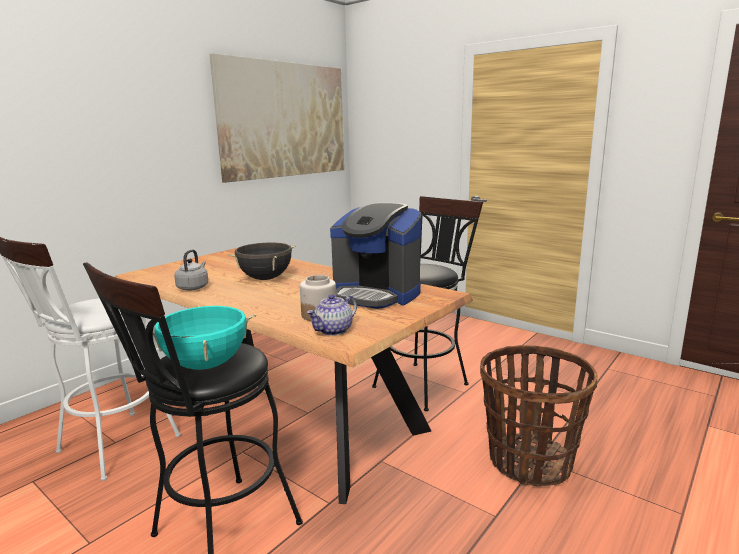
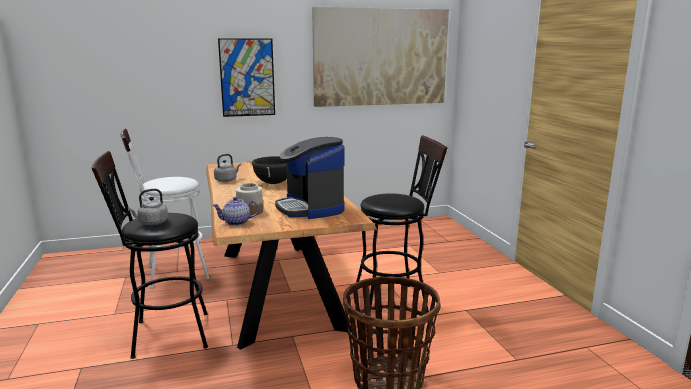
camera: 35 degrees right, 0 degrees up
turquoise cooking pot [153,305,256,370] -> grey kettle [128,189,168,225]
none -> picture [218,38,275,117]

